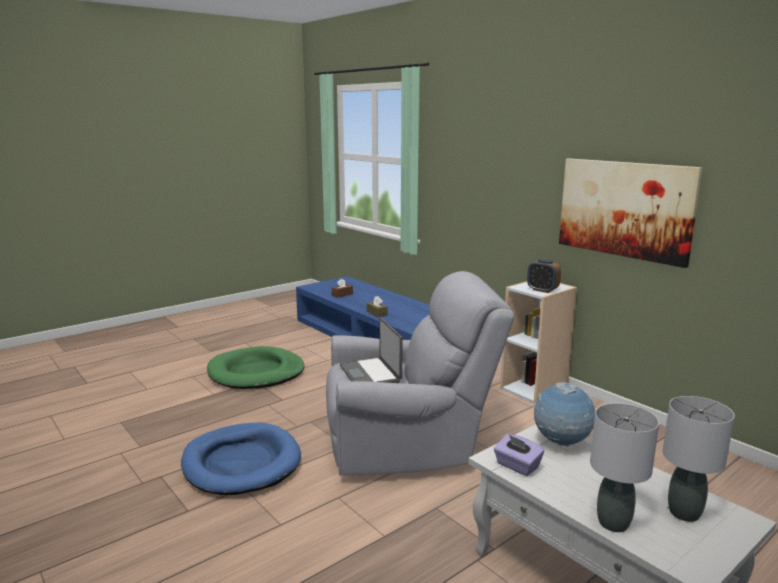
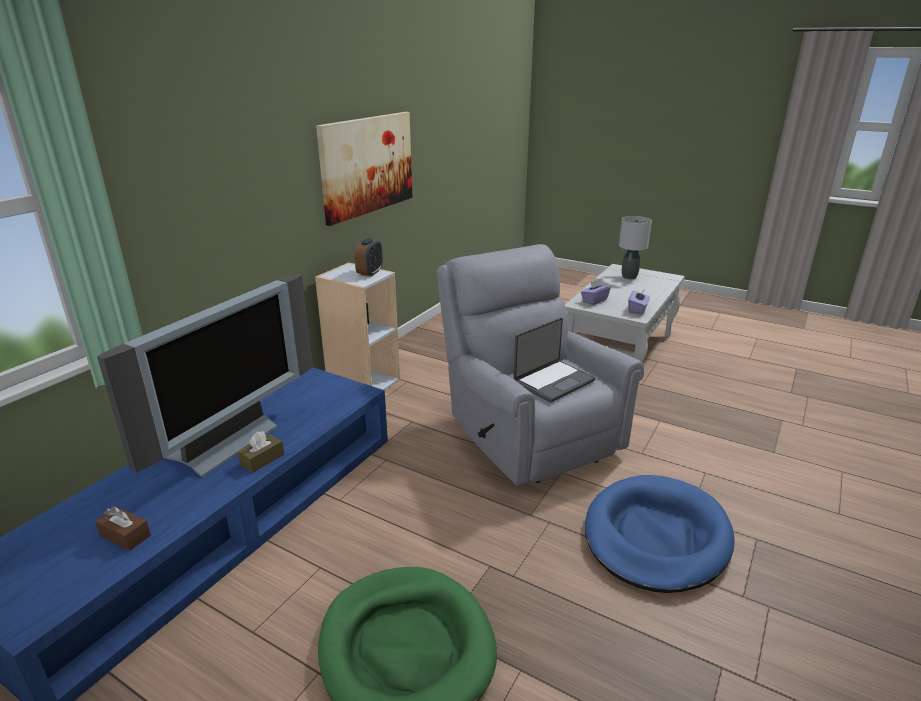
camera: 110 degrees left, 10 degrees up
globe [534,382,595,447] -> purple tissue box [581,279,611,305]
grey table lamp [590,403,659,532] -> none
none -> television [97,274,313,478]

